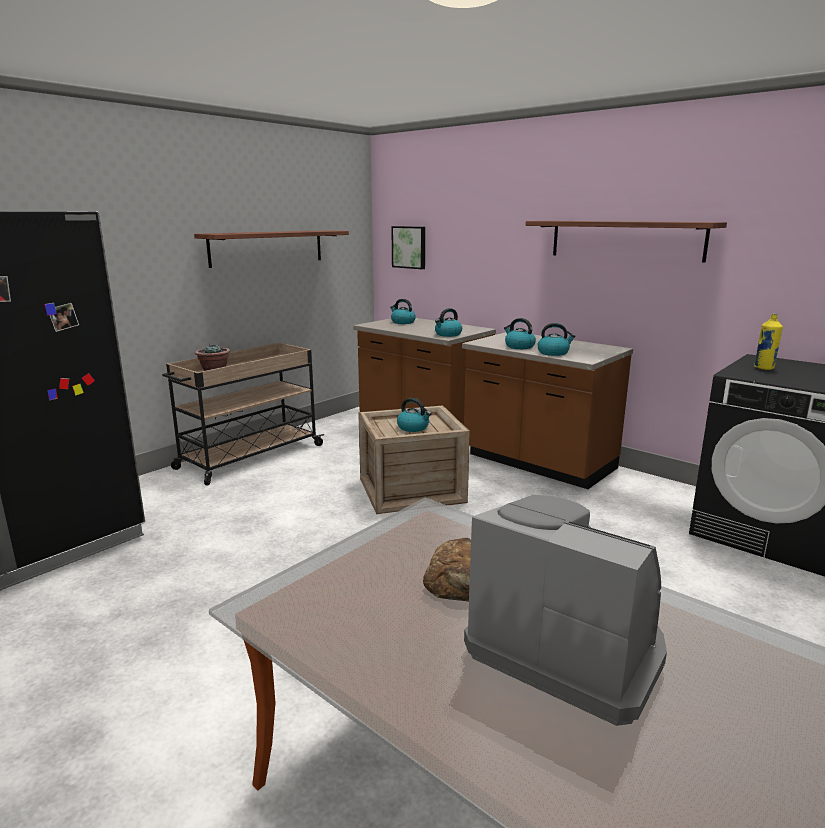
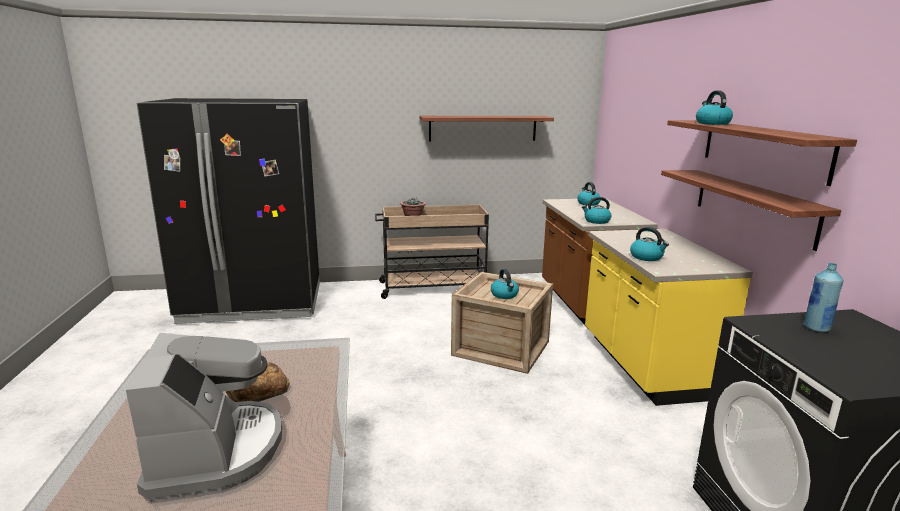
camera: 40 degrees right, 0 degrees up
picture [391,226,425,269] -> none
brown counter [462,332,633,489] -> yellow counter [585,229,753,406]
kettle [504,318,536,349] -> kettle moved to [696,90,733,125]
yellow bottle [754,314,783,370] -> blue bottle [804,263,843,332]
none -> shelf [661,170,841,251]

